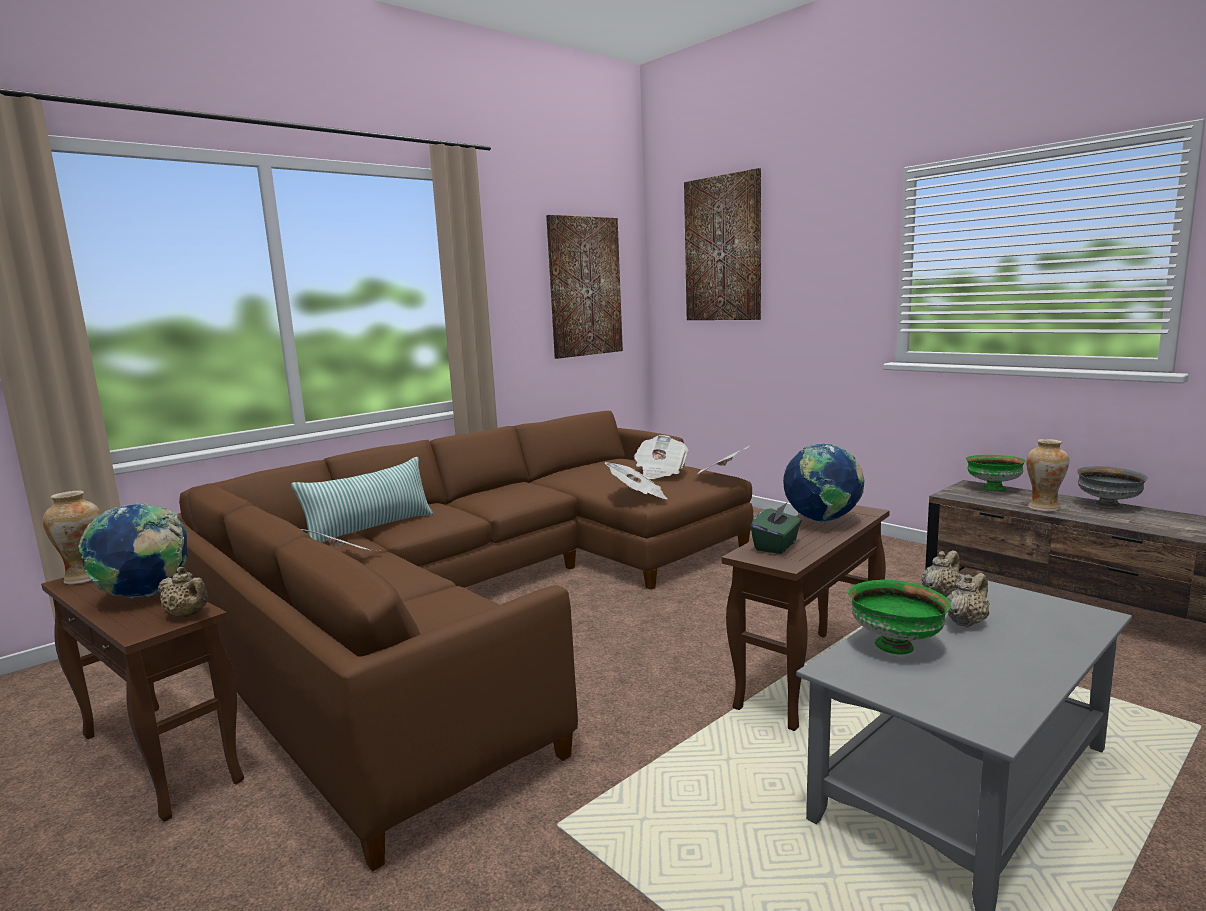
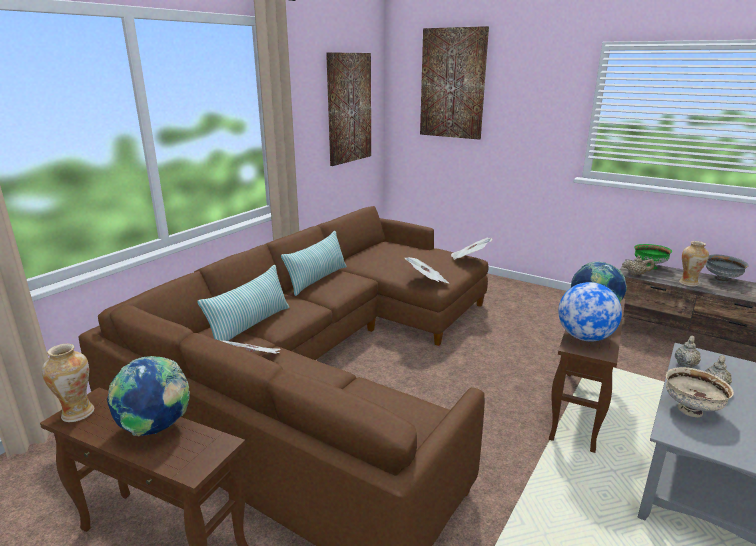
camera: 15 degrees left, 10 degrees up
beige teapot [158,567,208,617] -> beige teapot moved to [622,255,655,276]
newspaper [634,435,688,479] -> none
green tissue box [751,503,801,554] -> globe [558,282,622,342]
green bowl [848,580,951,655] -> beige bowl [666,367,734,417]
none -> pillow [281,231,347,296]

